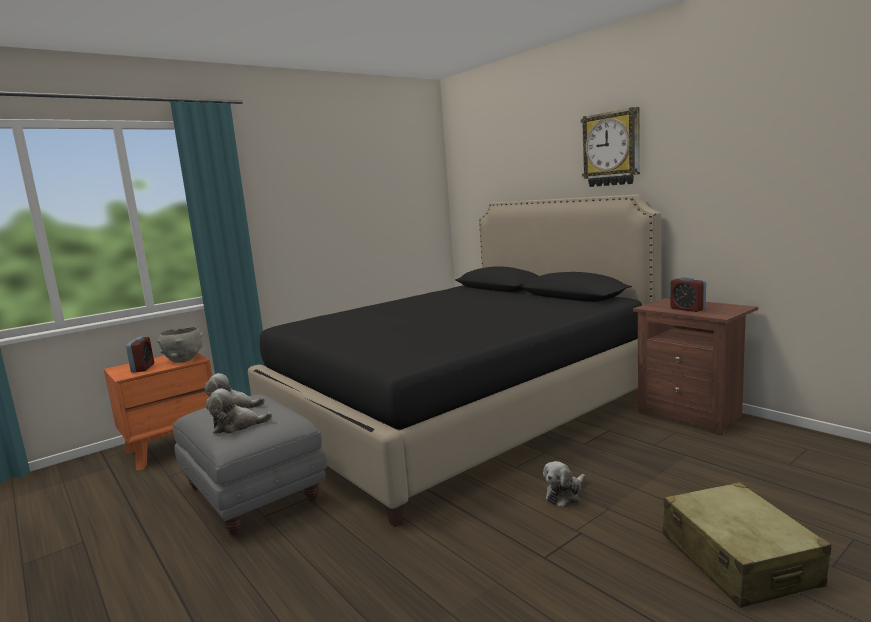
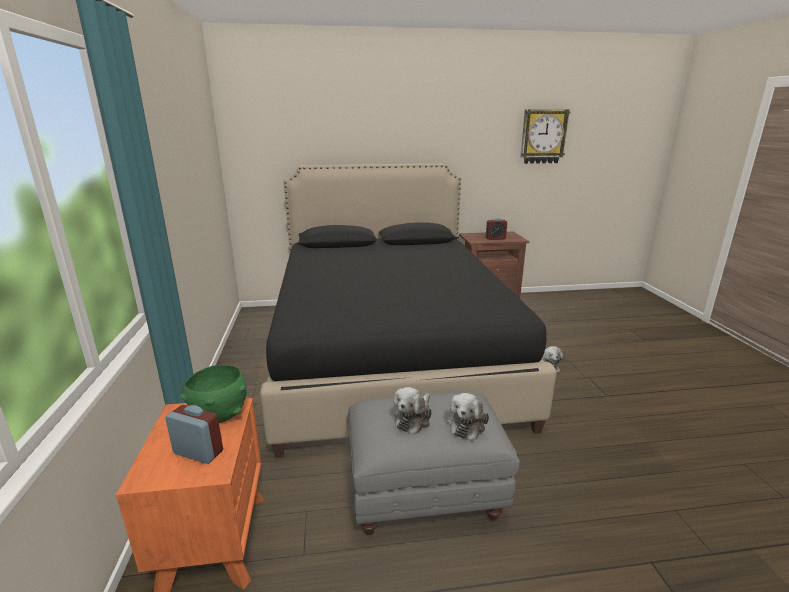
camera: 60 degrees left, 10 degrees up
grey bowl [157,327,203,363] -> green bowl [180,365,247,423]
wall clock [581,107,640,187] -> wall clock moved to [520,109,570,164]
beige suitcase [663,482,831,608] -> none

